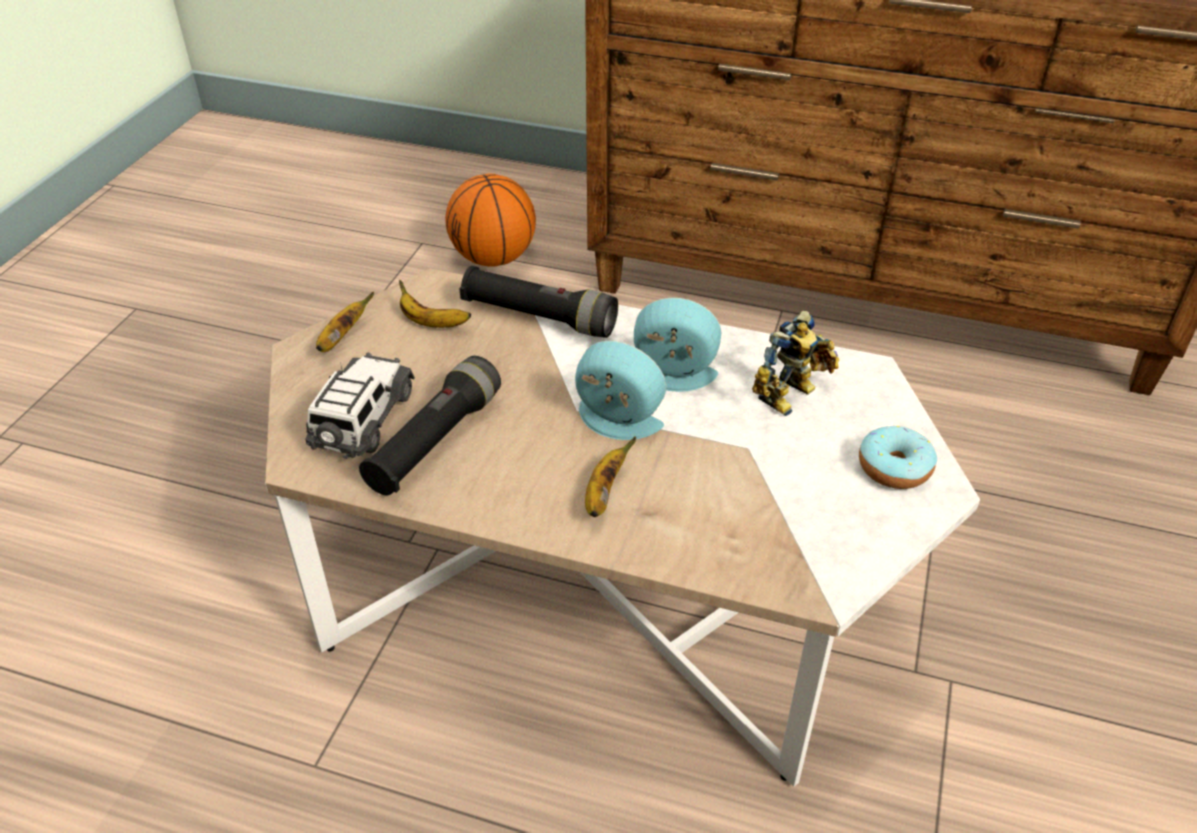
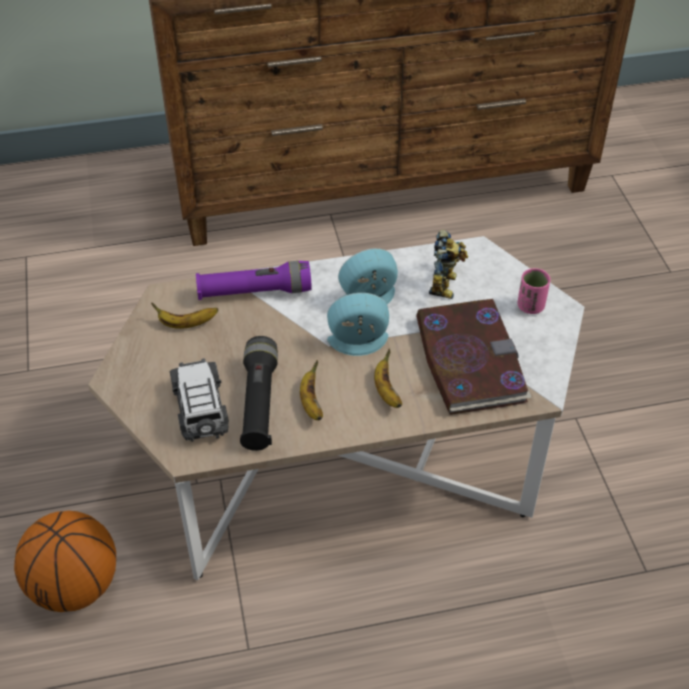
camera: 30 degrees left, 5 degrees up
banana [316,292,374,352] -> banana moved to [300,360,323,420]
basketball [445,173,536,267] -> basketball moved to [14,511,116,612]
black flashlight [459,266,618,338] -> purple flashlight [196,261,312,300]
donut [859,426,937,489] -> pink cup [518,268,550,314]
none -> book [416,299,532,415]

